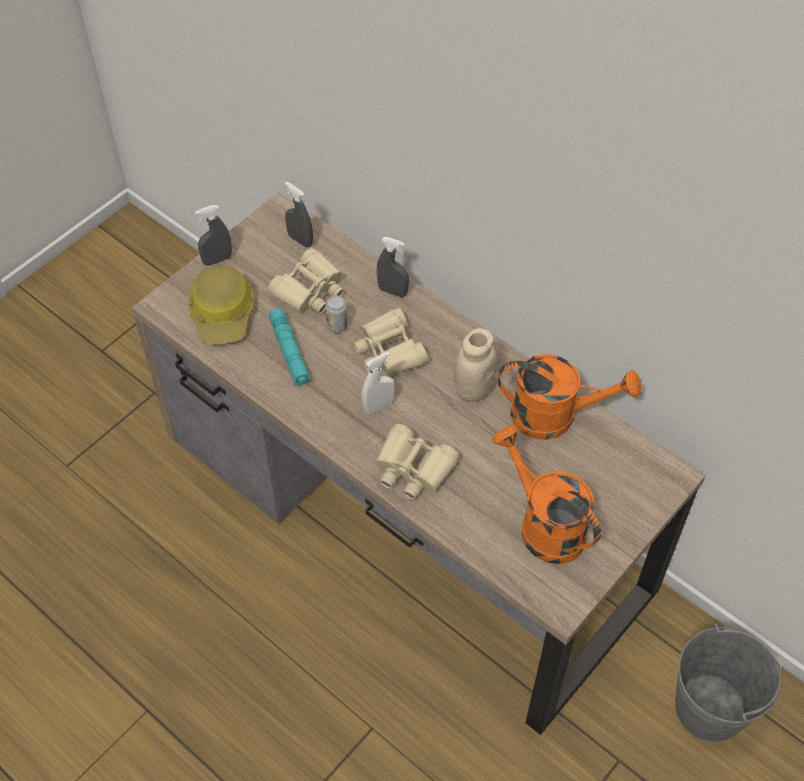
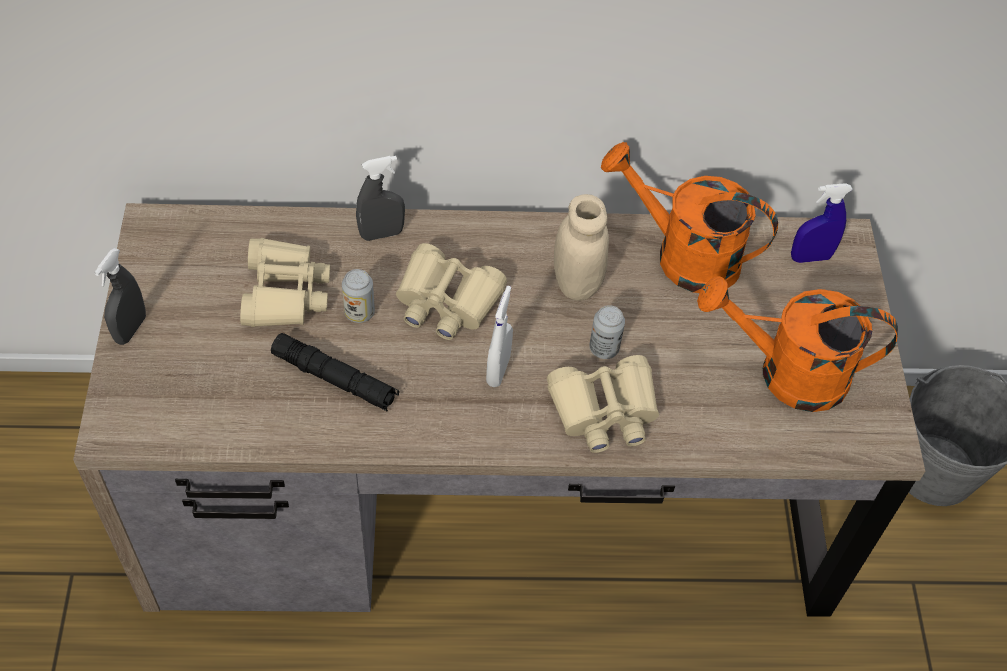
camera: 45 degrees left, 0 degrees up
hard hat [188,265,254,344] -> none
turquoise flashlight [269,308,311,387] -> black flashlight [271,333,399,411]
grey spray bottle [285,181,313,247] -> none
orange watering can [498,354,642,440] -> orange watering can turned 120 degrees counterclockwise [601,142,778,293]
none -> can [589,305,625,359]
none -> blue spray bottle [791,183,853,263]

